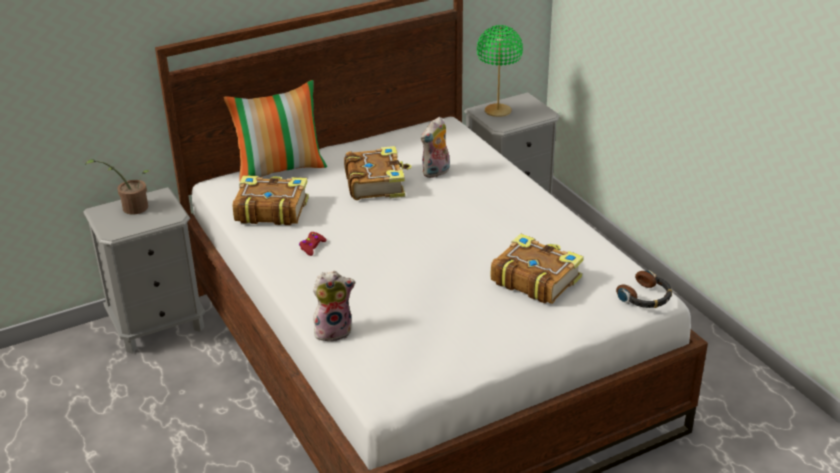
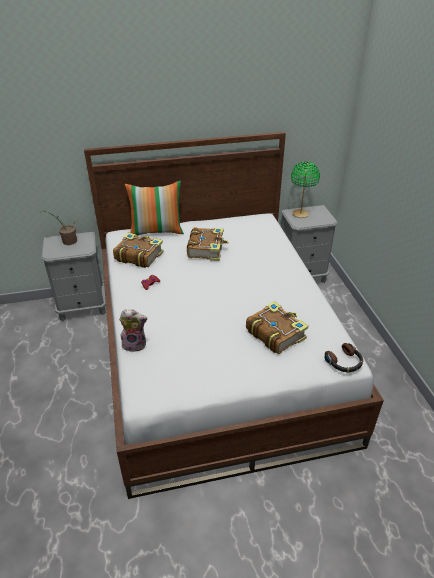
camera: 15 degrees right, 5 degrees up
plush toy [421,117,450,178] -> none

